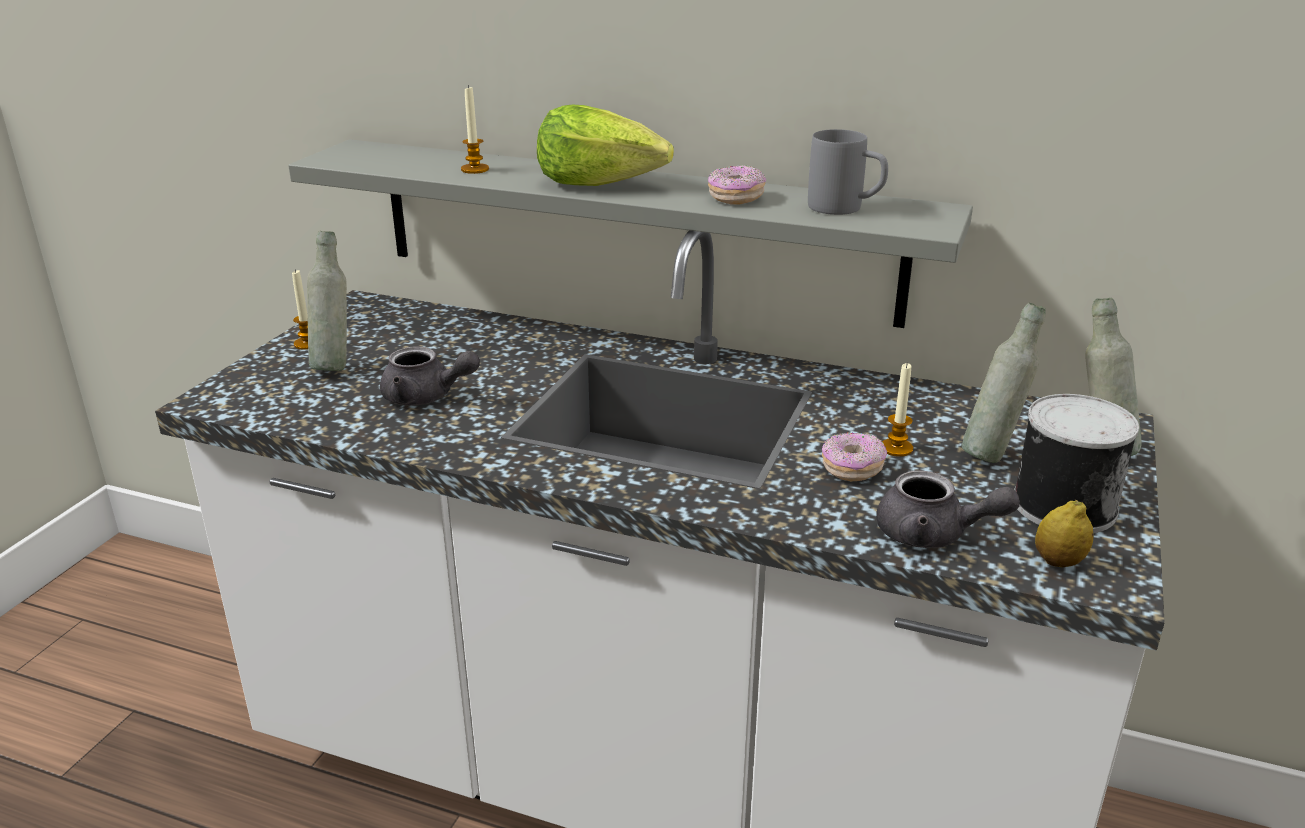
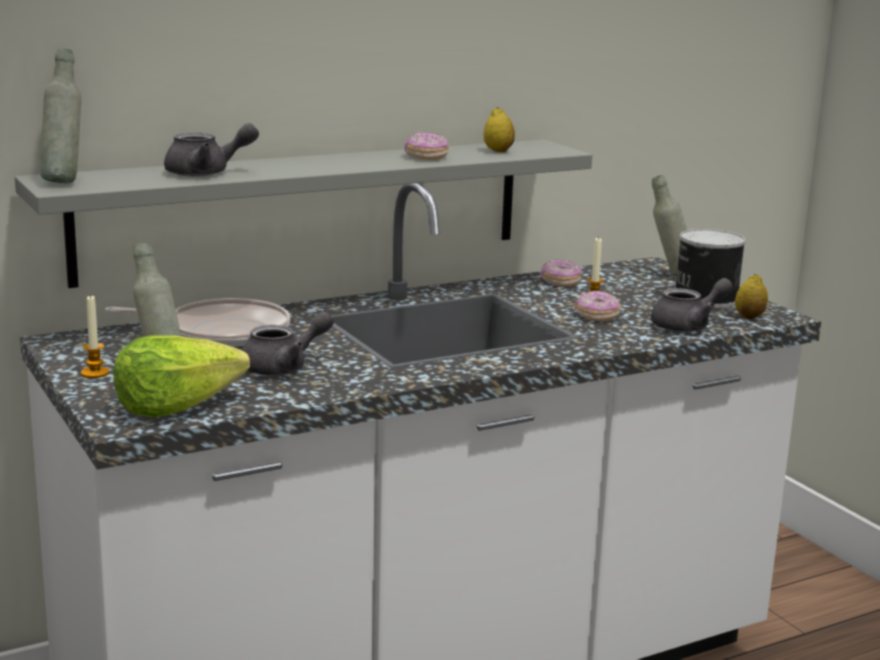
camera: 50 degrees left, 10 degrees down
candle [461,85,489,174] -> grey teapot [164,123,259,177]
lettuce [537,105,674,186] -> lettuce moved to [113,335,250,418]
grey mug [808,129,888,215] -> lemon [484,107,515,152]
grey bottle [962,303,1046,463] -> grey bottle moved to [41,48,81,183]
none -> frying pan [105,298,290,348]
none -> donut [540,259,582,286]

